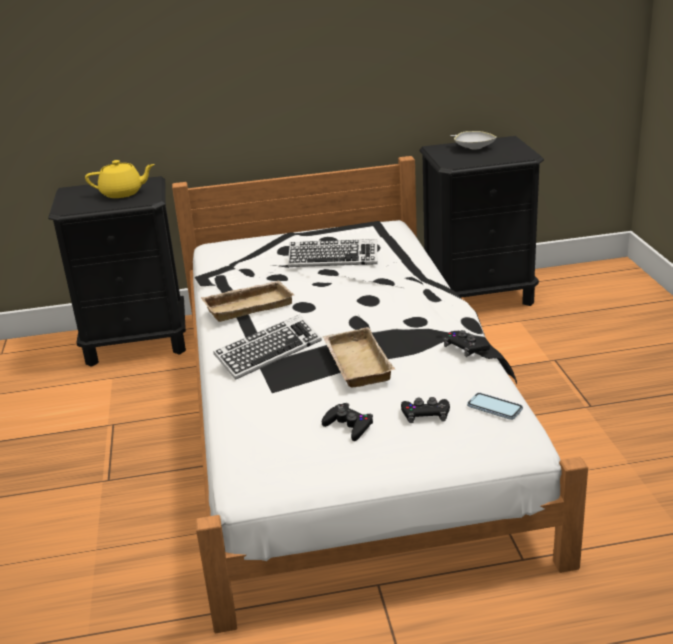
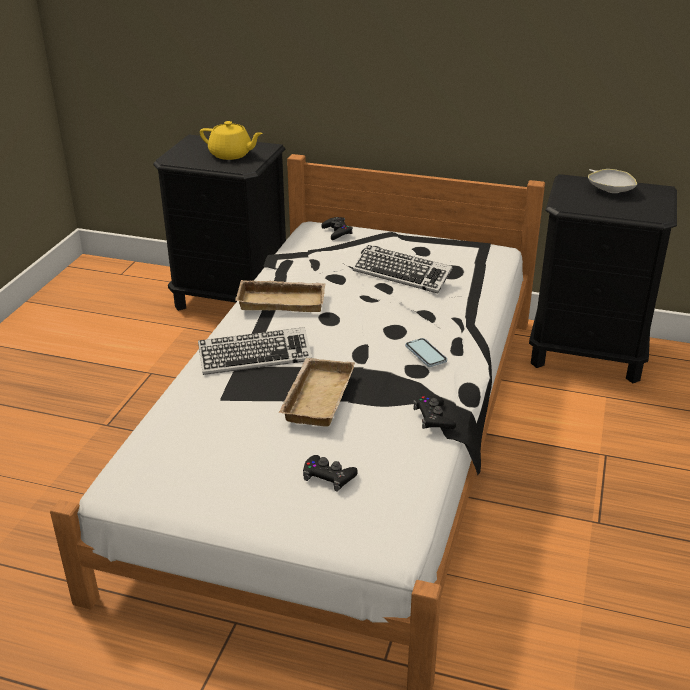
camera: 25 degrees right, 5 degrees up
black game controller [322,403,373,441] -> black game controller moved to [321,217,353,240]
phone [467,393,523,420] -> phone moved to [405,338,447,367]

